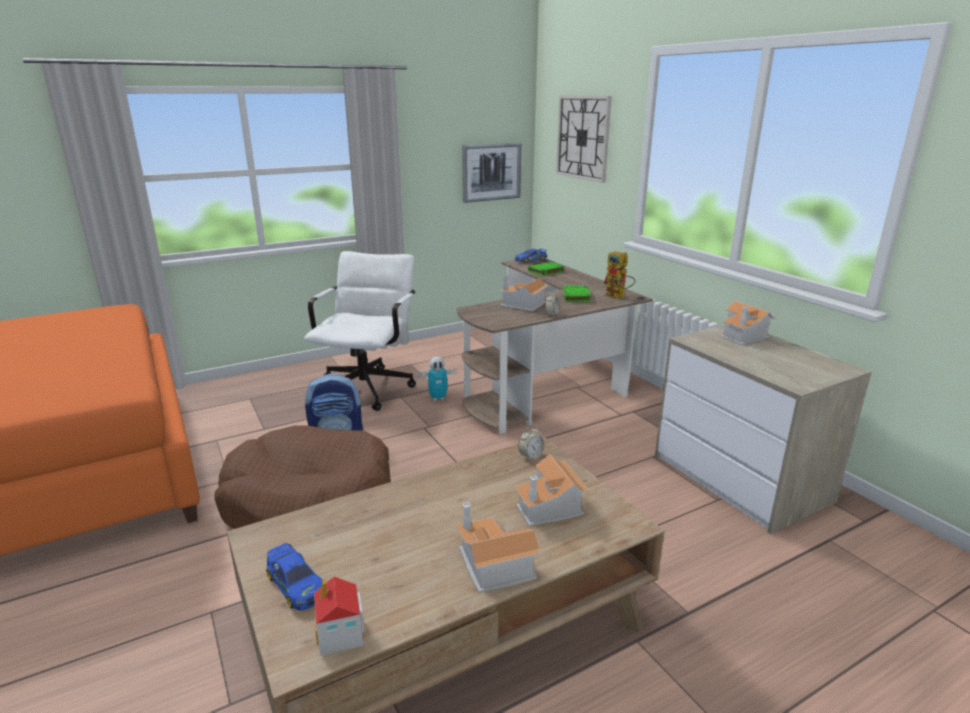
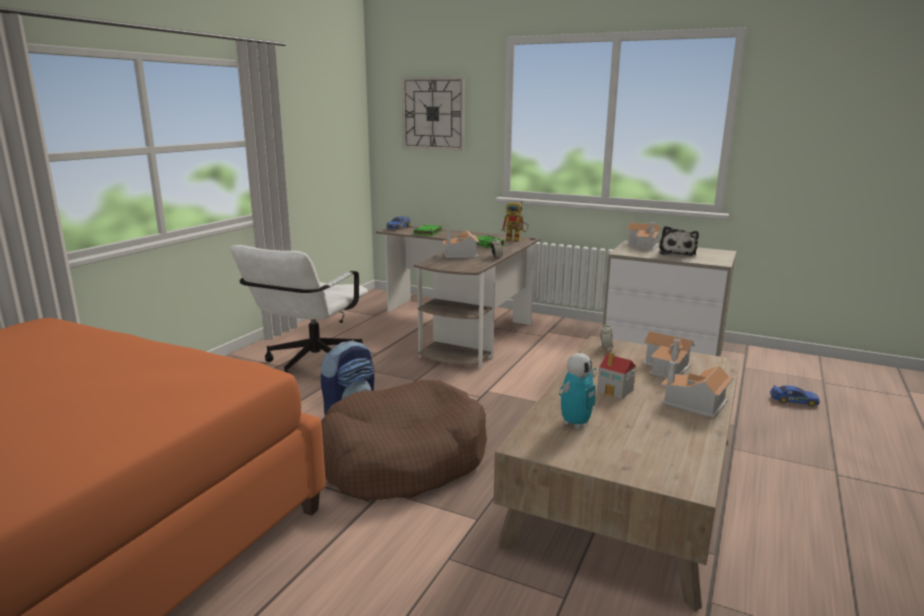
camera: 35 degrees left, 5 degrees down
toy car [266,543,322,611] -> toy car moved to [770,385,820,407]
white office chair [304,251,416,411] -> white office chair turned 135 degrees counterclockwise [230,245,368,373]
toy house [314,577,364,656] -> toy house moved to [597,352,636,399]
toy robot [418,356,457,401] -> toy robot moved to [559,353,596,429]
picture [462,143,521,203] -> none
none -> plush toy [659,226,699,256]

